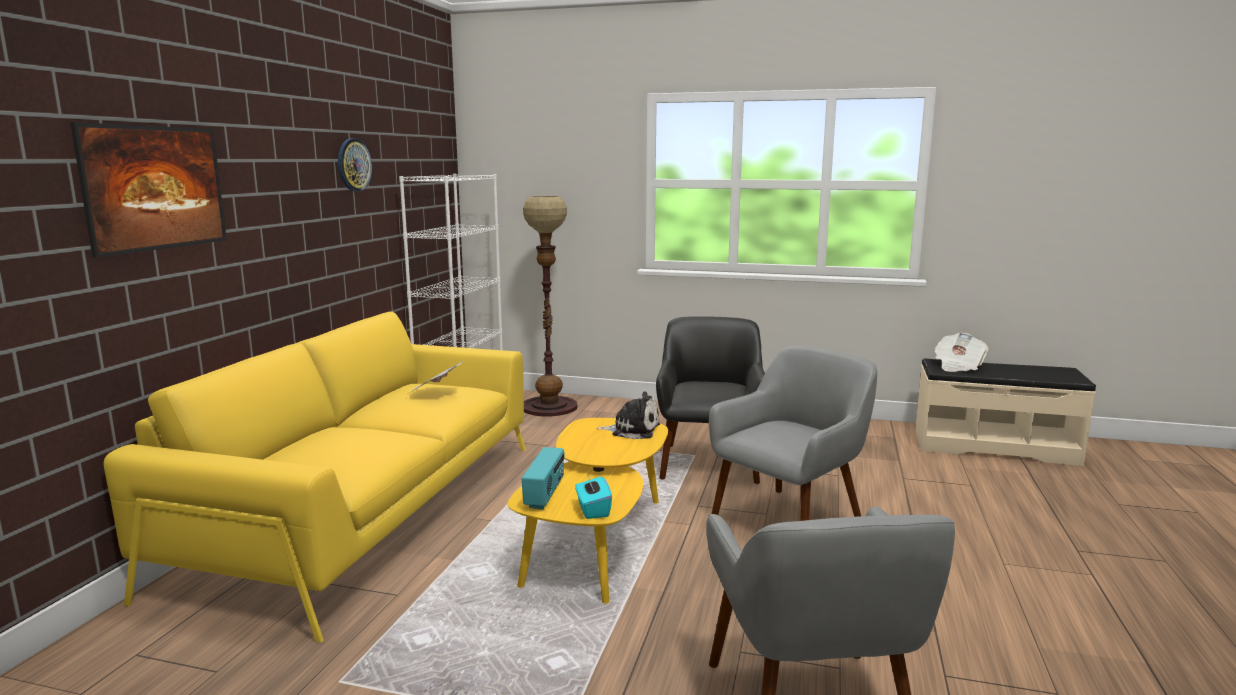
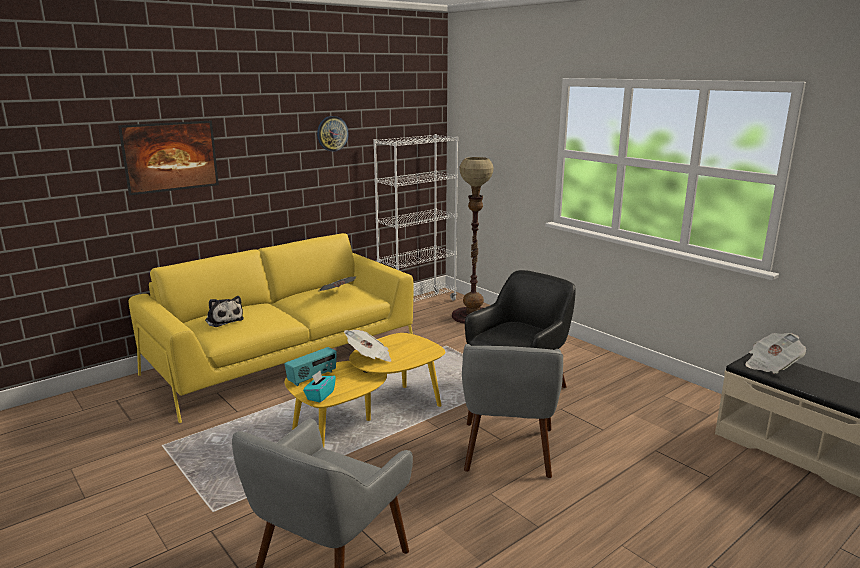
camera: 35 degrees right, 5 degrees up
plush toy [596,391,660,439] -> plush toy moved to [205,296,244,327]
grey armchair [709,345,877,521] -> grey armchair turned 105 degrees clockwise [462,344,563,478]
none -> newspaper [344,330,391,362]

